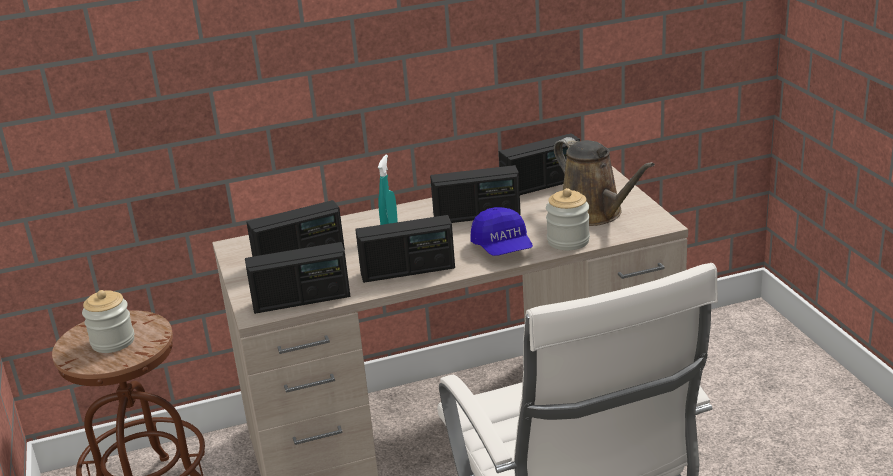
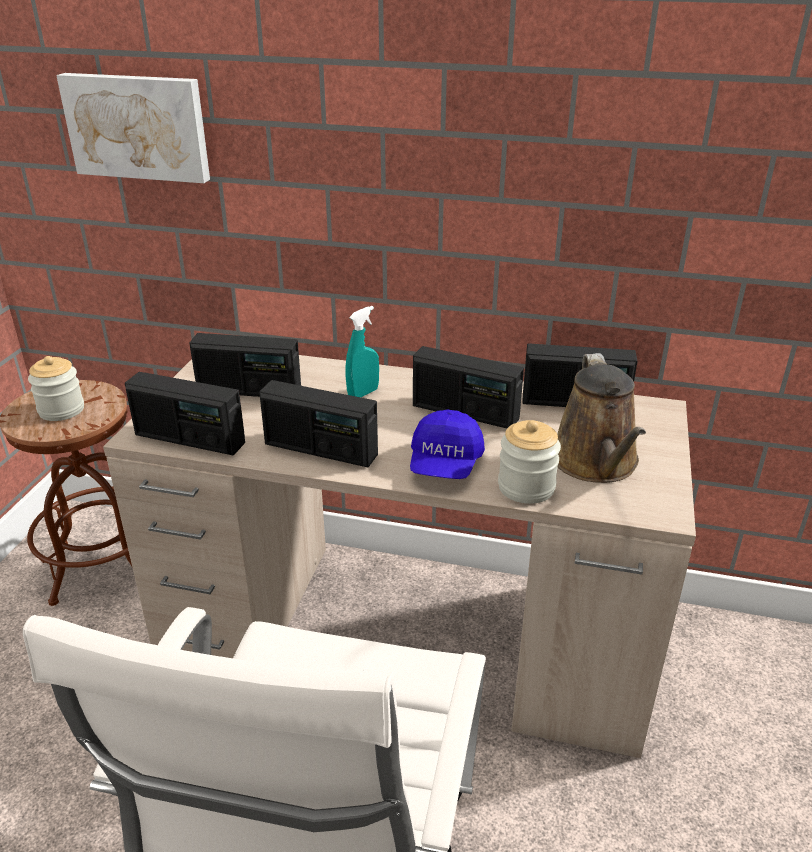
camera: 30 degrees right, 5 degrees up
none -> picture [56,73,210,183]

